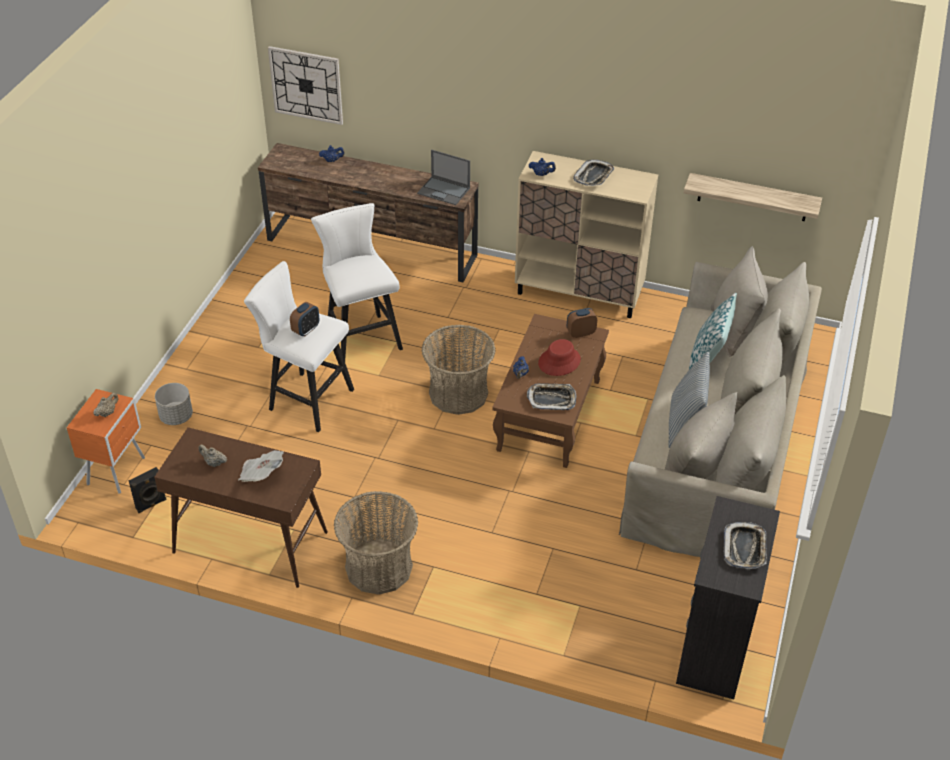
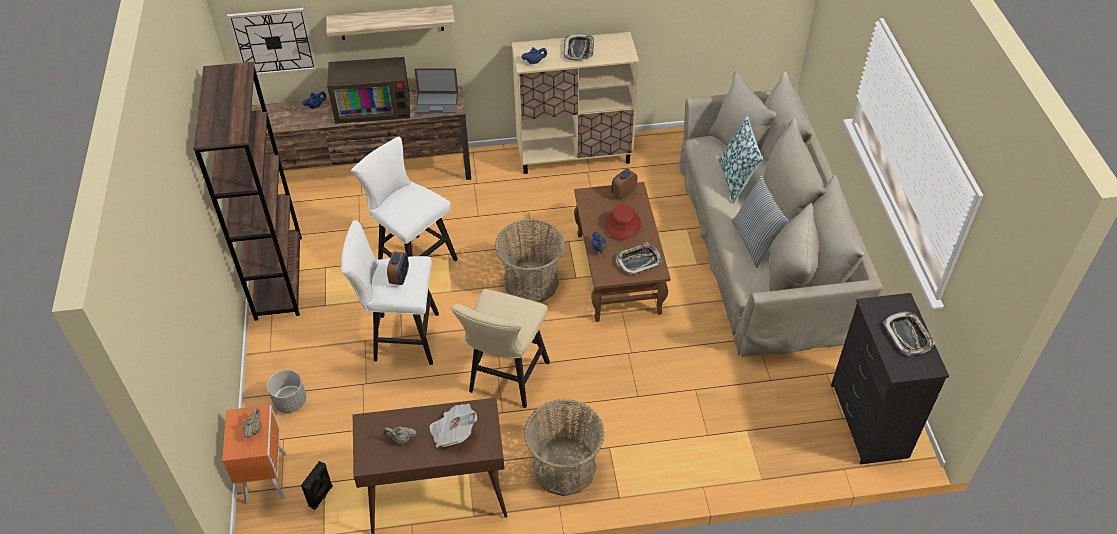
camera: 25 degrees left, 5 degrees up
shelf [684,173,822,221] -> shelf moved to [326,5,455,40]
none -> brown bookcase [193,62,302,321]
none -> television [327,57,410,124]
none -> beige stool [451,289,550,408]

